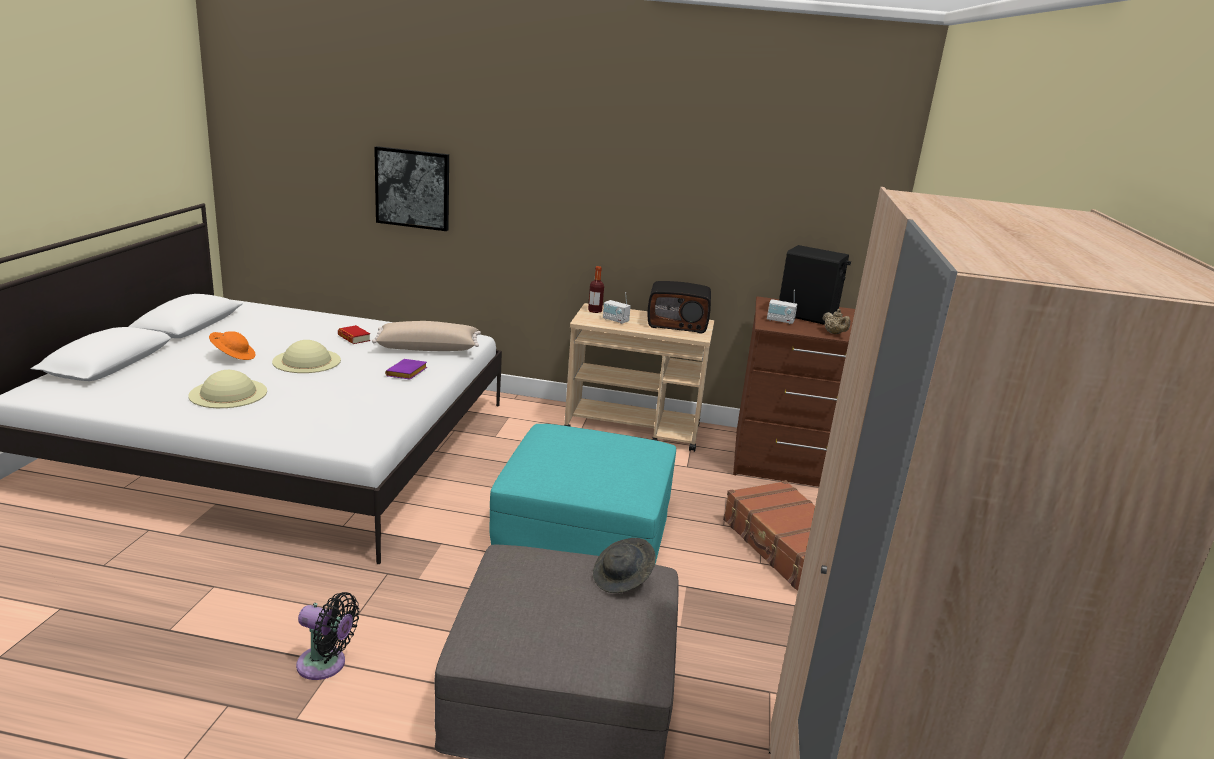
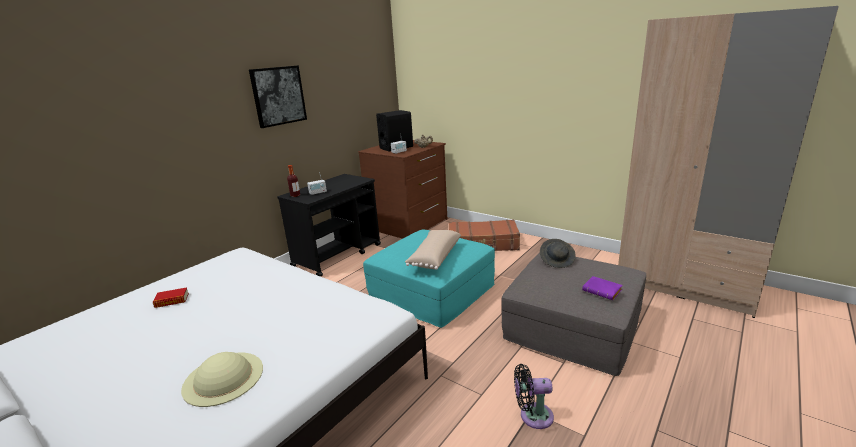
camera: 60 degrees left, 0 degrees up
orange hat [209,331,255,360] -> none
beige hat [272,340,341,373] -> none
black fan [296,592,359,680] -> black fan turned 135 degrees counterclockwise [514,364,554,429]
beige pillow [372,321,481,351] -> beige pillow moved to [405,230,461,270]
picture [374,146,449,231] -> picture moved to [249,66,307,128]
purple book [385,359,427,379] -> purple book moved to [582,276,623,300]
beige cart [564,303,714,452] -> black cart [277,174,381,276]
radio [647,281,711,334] -> none

